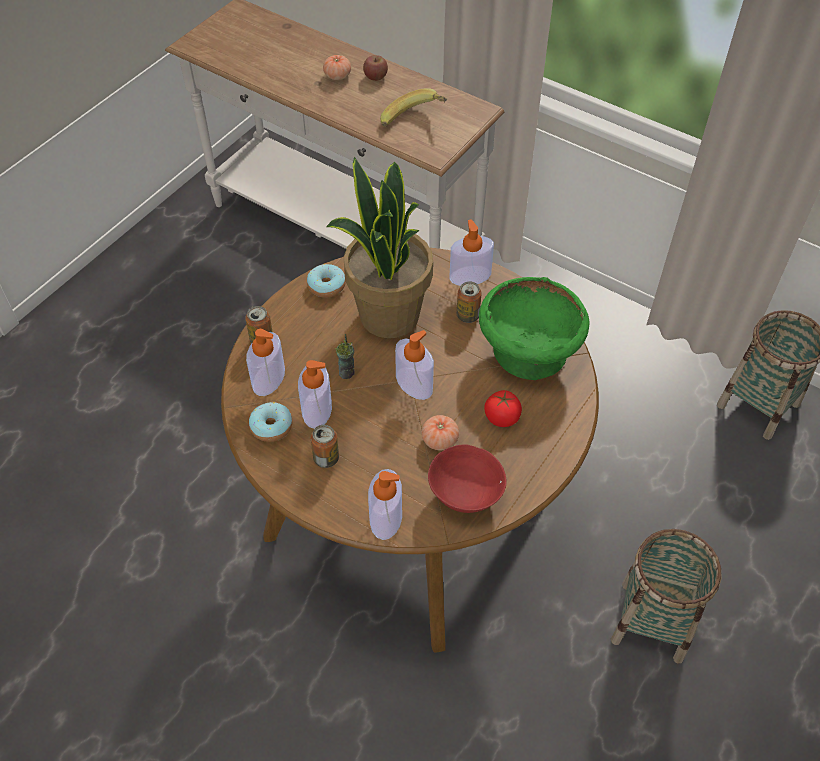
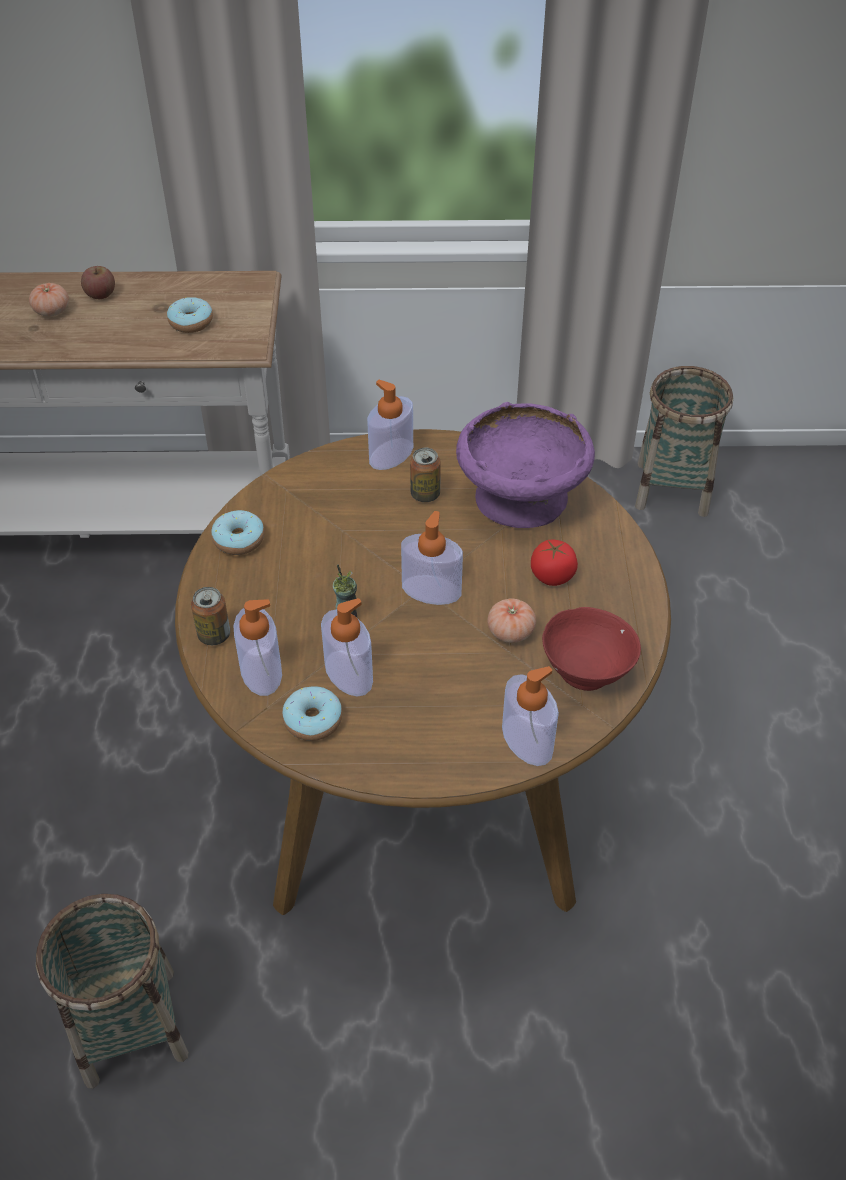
camera: 35 degrees left, 5 degrees down
can [311,425,339,468] -> none
potted plant [326,157,433,338] -> none
banana [380,88,447,127] -> donut [167,297,213,333]
green bowl [479,277,590,380] -> purple bowl [456,402,595,528]
basket [611,529,721,664] -> basket moved to [36,894,189,1089]

